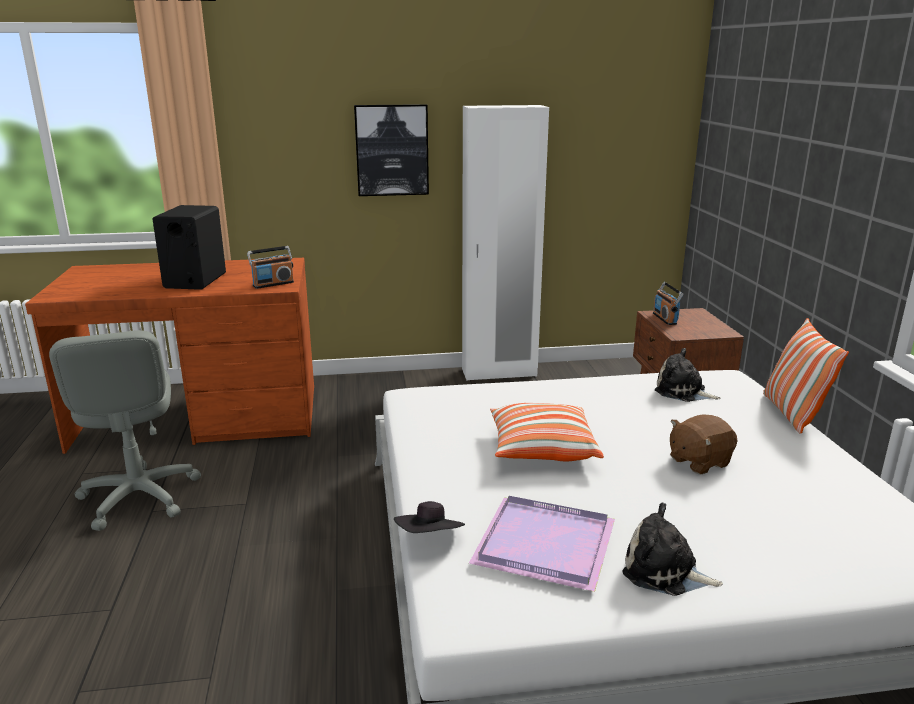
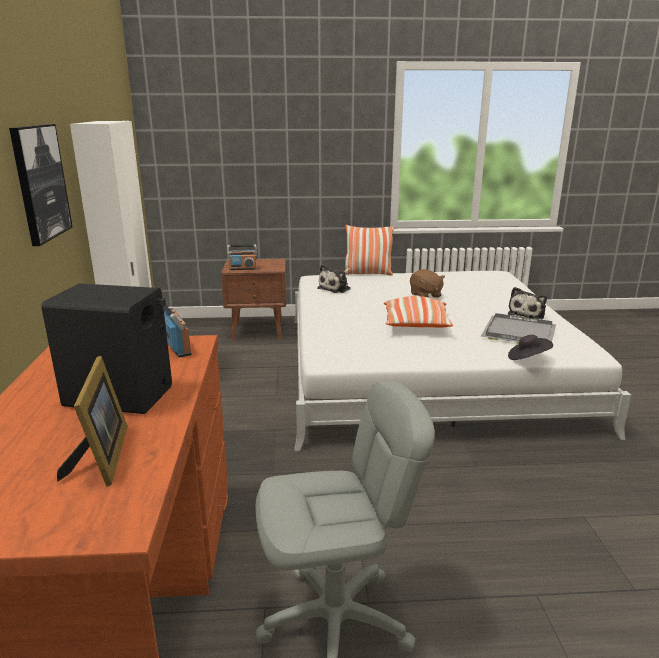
camera: 85 degrees left, 0 degrees up
purple tray [469,496,615,592] -> grey tray [481,313,556,344]
none -> picture frame [57,356,127,487]

